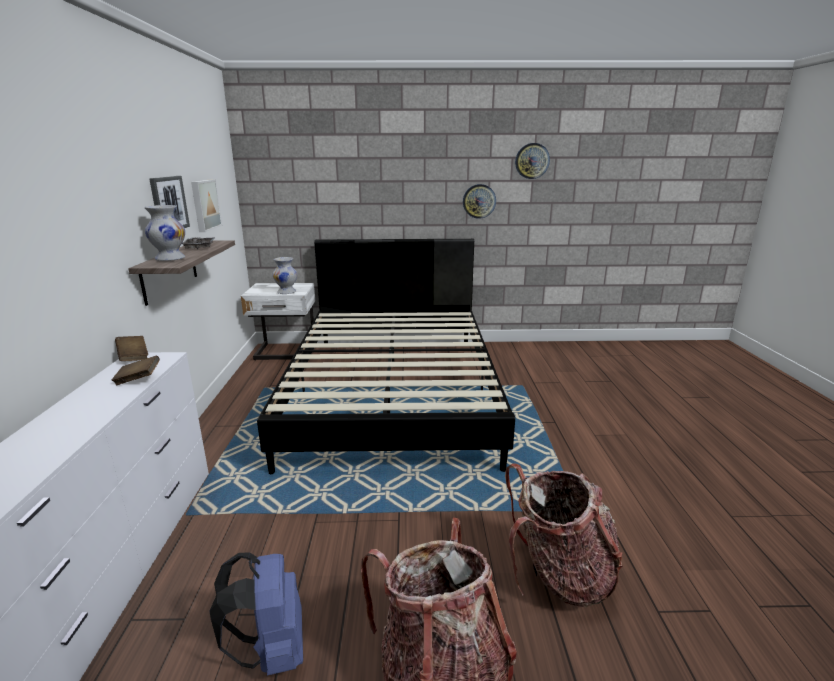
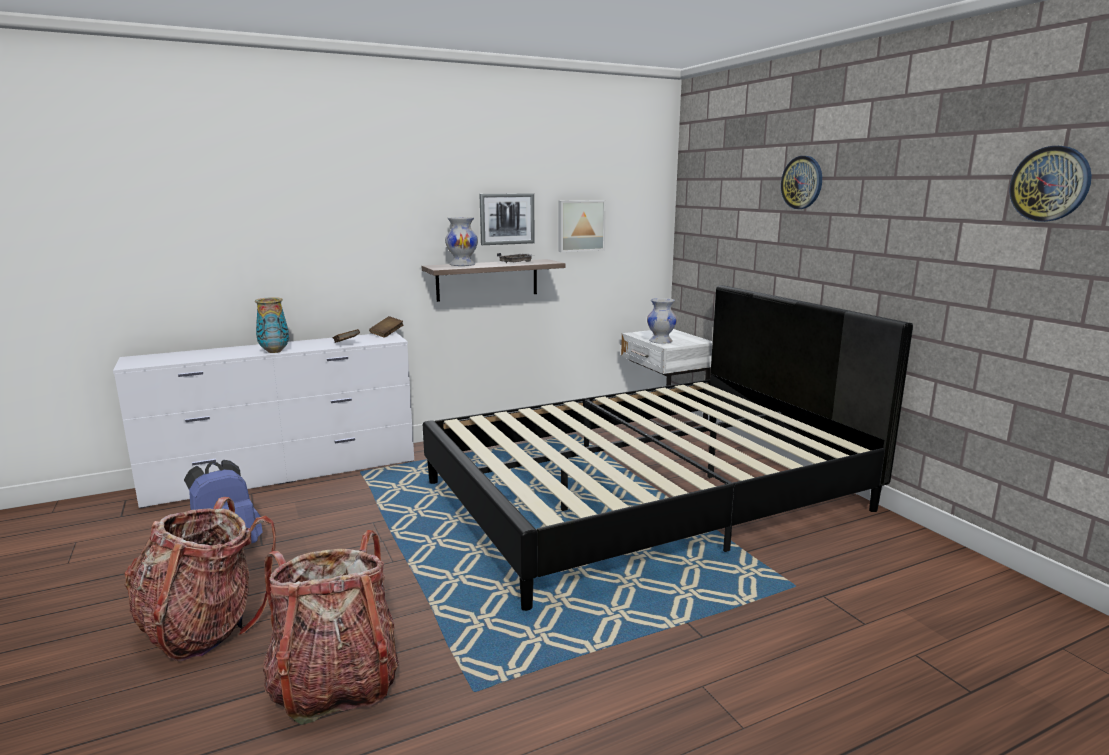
camera: 65 degrees right, 5 degrees down
wall clock [463,184,496,219] -> wall clock moved to [781,156,822,209]
none -> vase [255,297,289,353]

